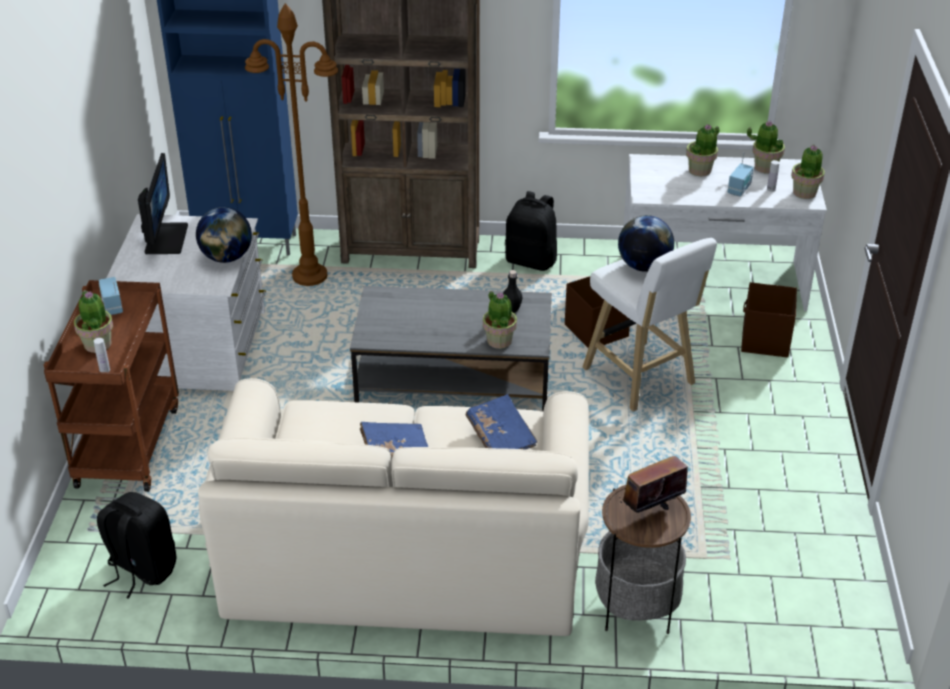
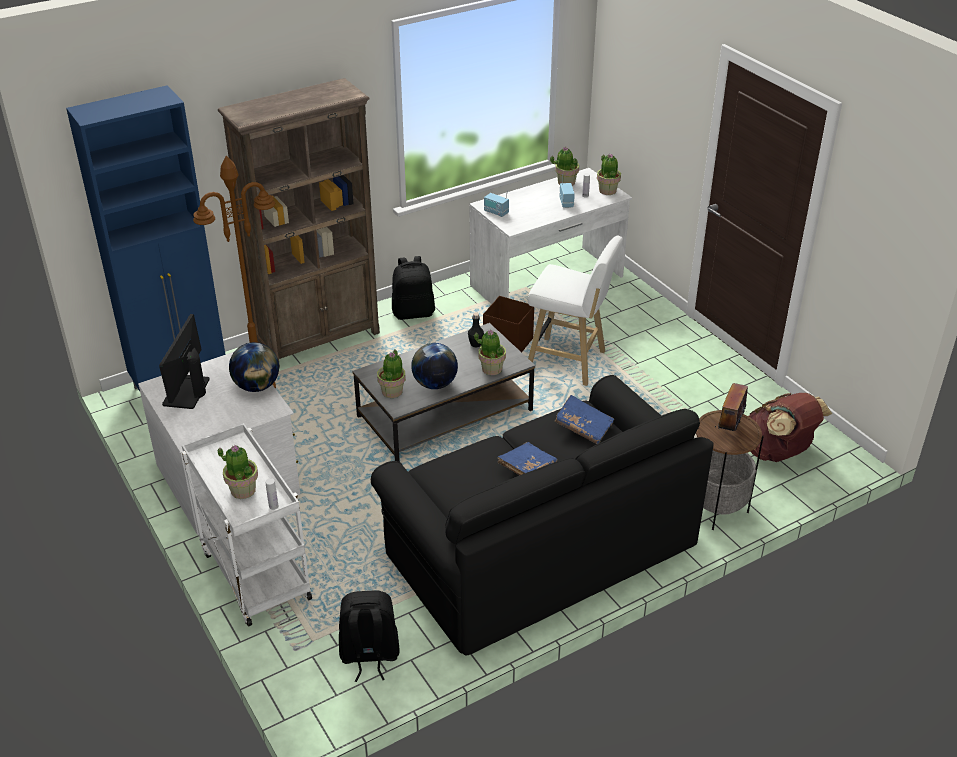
camera: 35 degrees left, 0 degrees up
brown cart [44,280,179,492] -> white cart [182,423,312,626]
radio [99,277,123,315] -> radio moved to [484,190,509,217]
monitor [138,153,188,254] -> monitor turned 135 degrees counterclockwise [159,314,210,409]
beige sofa [198,378,589,636] -> black sofa [371,375,713,655]
globe [618,215,674,272] -> globe moved to [411,343,458,389]
potted plant [686,125,719,176] -> potted plant moved to [377,350,406,398]
brown storage box [741,282,797,357] -> none
none -> brown backpack [748,393,832,462]

